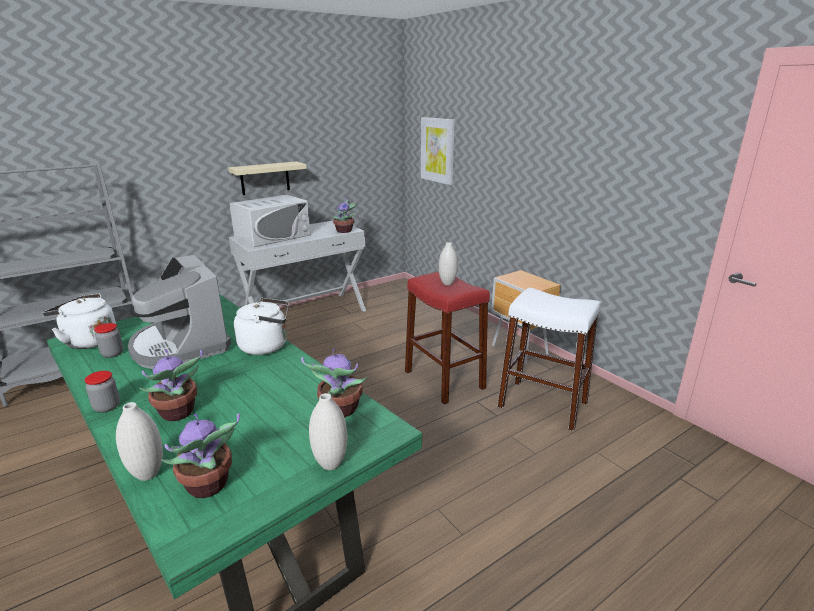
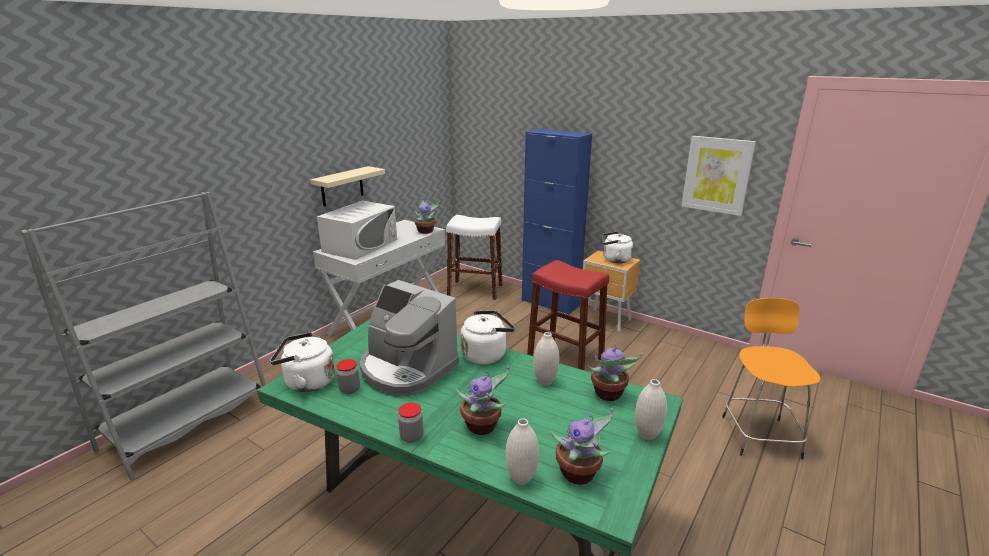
camera: 20 degrees left, 0 degrees up
picture [421,117,455,185] -> picture moved to [682,136,756,216]
white vase [439,242,458,285] -> white vase moved to [534,332,559,386]
white stool [498,288,601,431] -> white stool moved to [446,215,502,300]
none -> blue cabinet [522,128,592,315]
none -> white kettle [602,231,633,263]
none -> orange stool [722,298,821,460]

